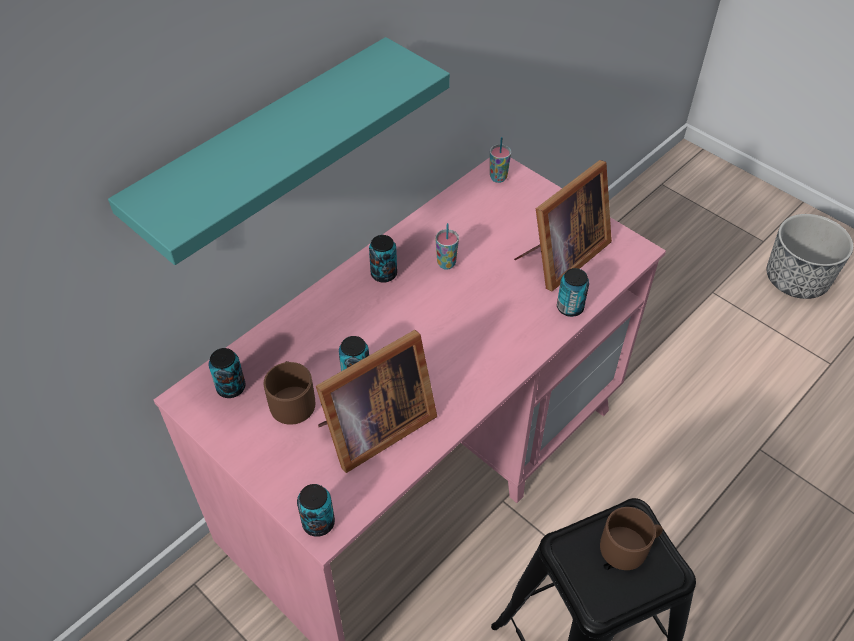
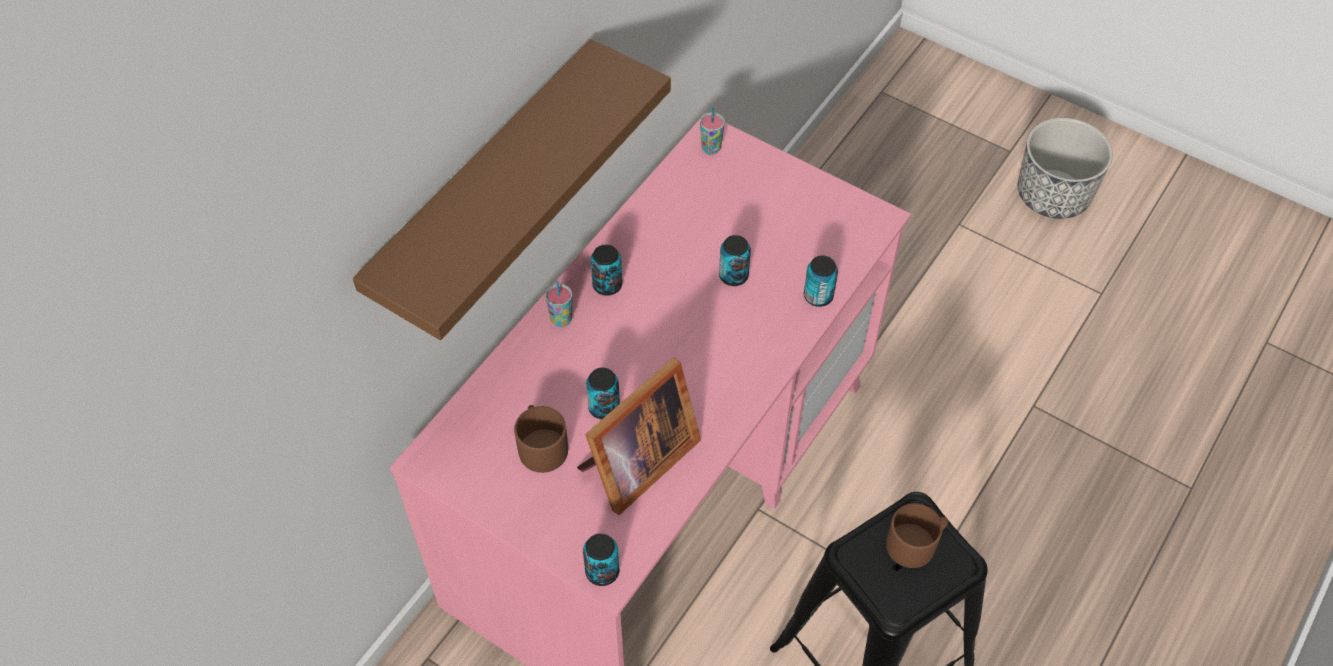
camera: 10 degrees left, 5 degrees up
turquoise shelf [108,37,450,265] -> brown shelf [353,39,671,340]
can [209,348,246,398] -> can moved to [719,235,751,286]
cup [435,223,459,270] -> cup moved to [545,280,572,327]
picture frame [514,160,612,291] -> none

